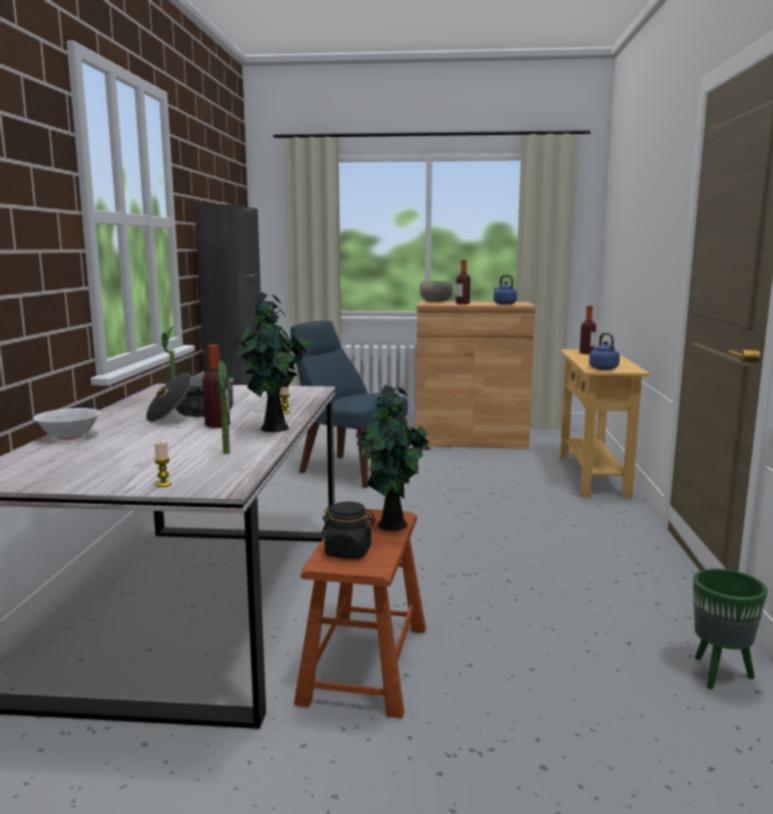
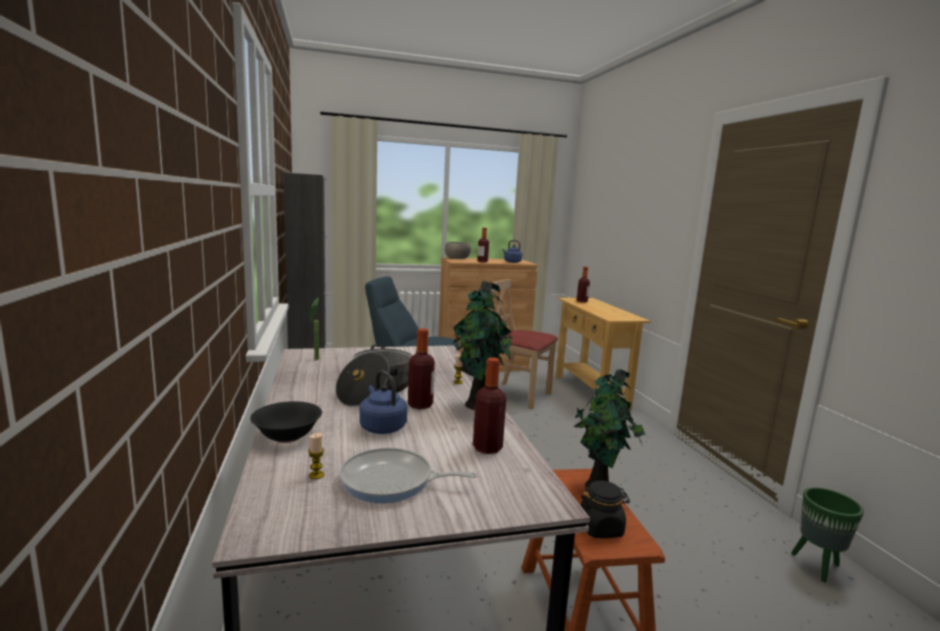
camera: 20 degrees left, 0 degrees up
white bowl [33,408,101,440] -> black bowl [250,401,322,443]
candle [154,441,172,487] -> candle moved to [308,433,324,479]
potted plant [217,360,236,454] -> bottle [473,357,506,454]
blue kettle [589,333,620,370] -> blue kettle moved to [359,371,407,434]
none -> frying pan [339,448,478,503]
none -> beige chair [490,279,558,409]

